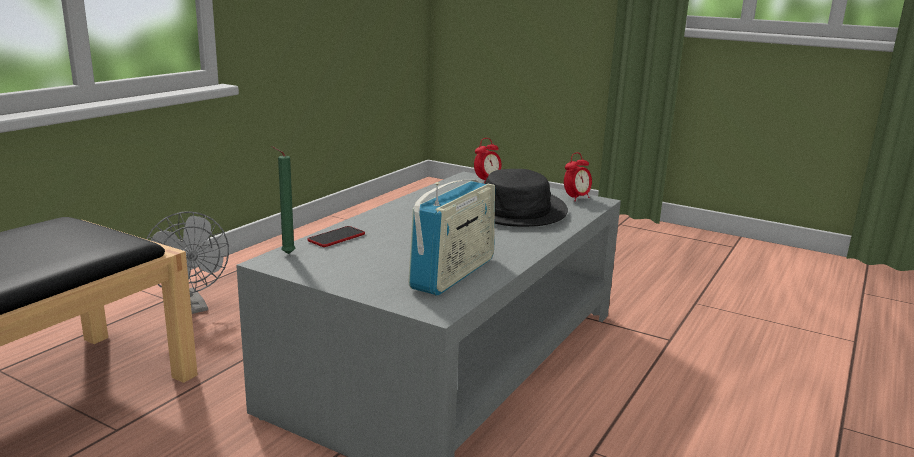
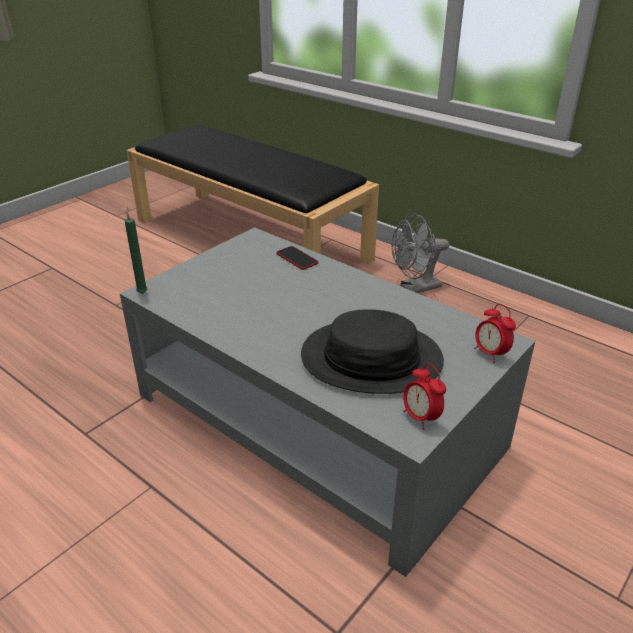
camera: 100 degrees right, 15 degrees up
green candle [271,146,295,254] -> green candle moved to [125,207,148,294]
radio [408,180,495,296] -> none

